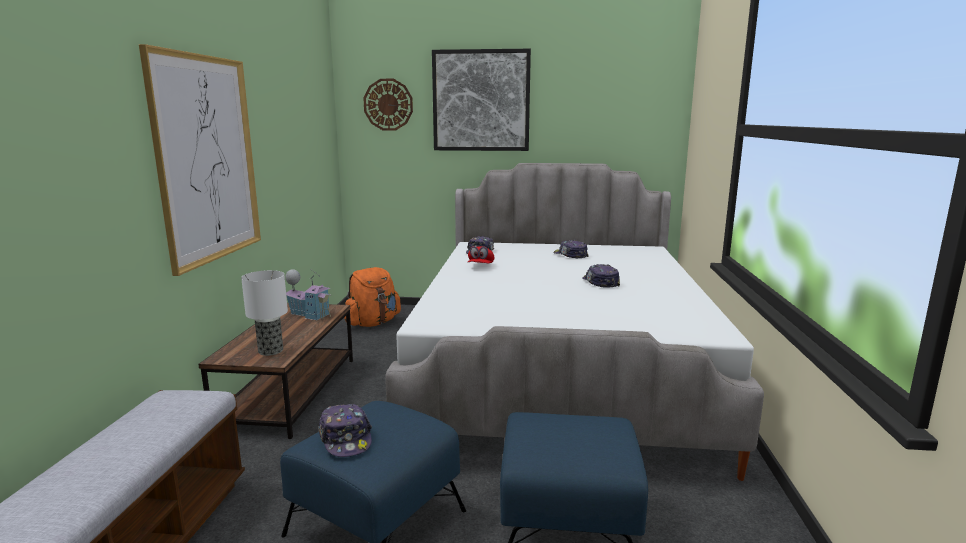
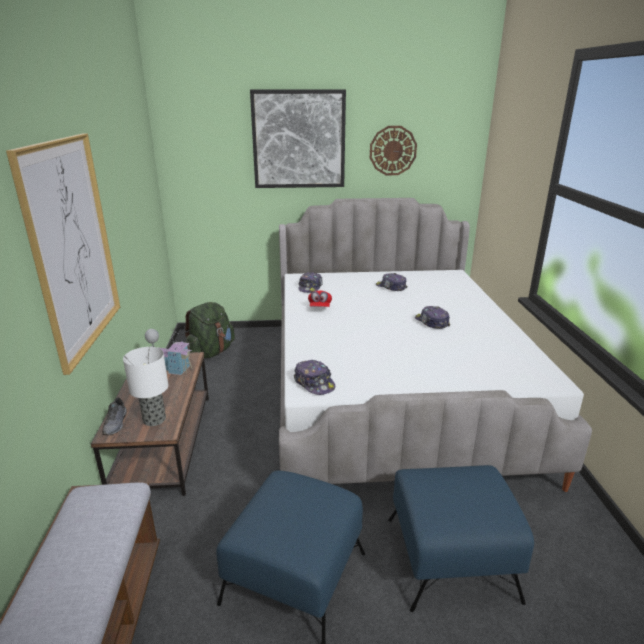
camera: 10 degrees left, 10 degrees up
cap [318,404,372,457] -> cap moved to [294,360,335,395]
orange backpack [344,267,401,327] -> green backpack [184,302,235,358]
wall clock [363,79,413,131] -> wall clock moved to [370,126,417,175]
none -> grey shoe [102,397,127,435]

